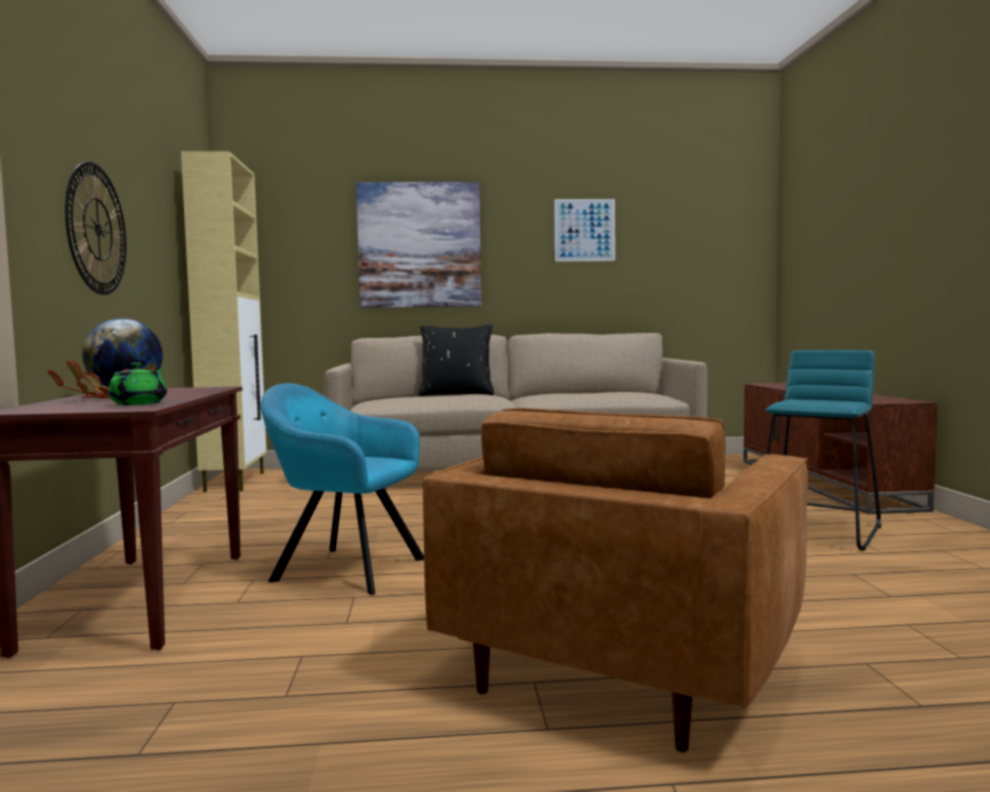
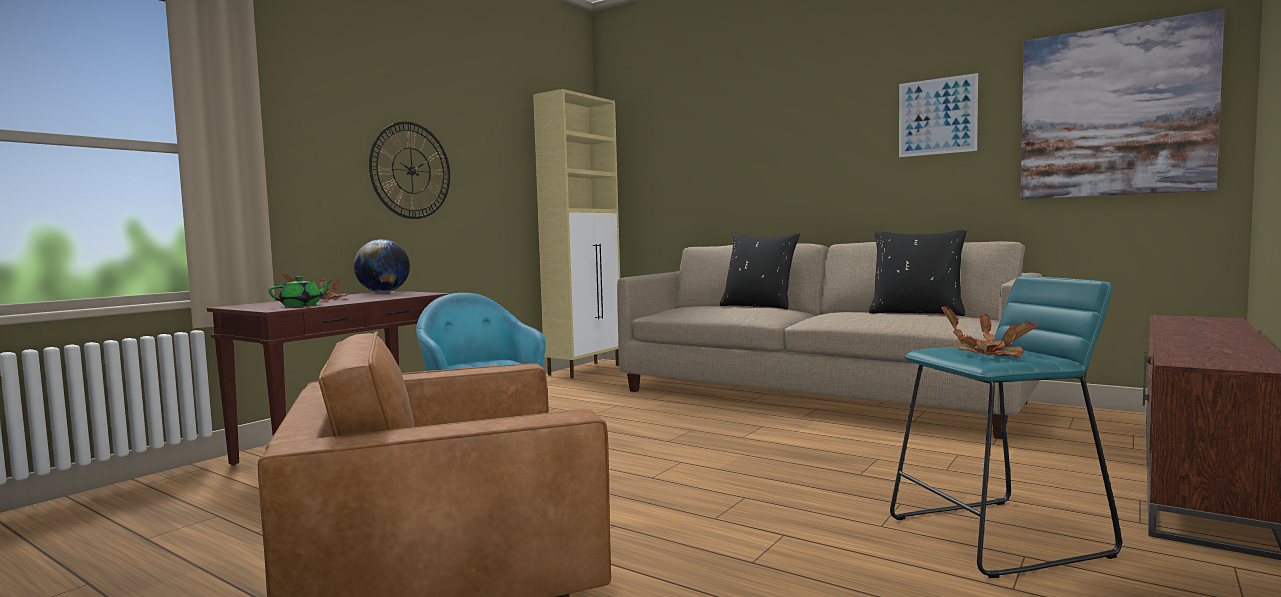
camera: 40 degrees right, 0 degrees up
picture [356,182,481,308] -> picture moved to [1021,9,1225,199]
none -> black pillow [869,230,967,316]
none -> potted plant [941,306,1038,357]

